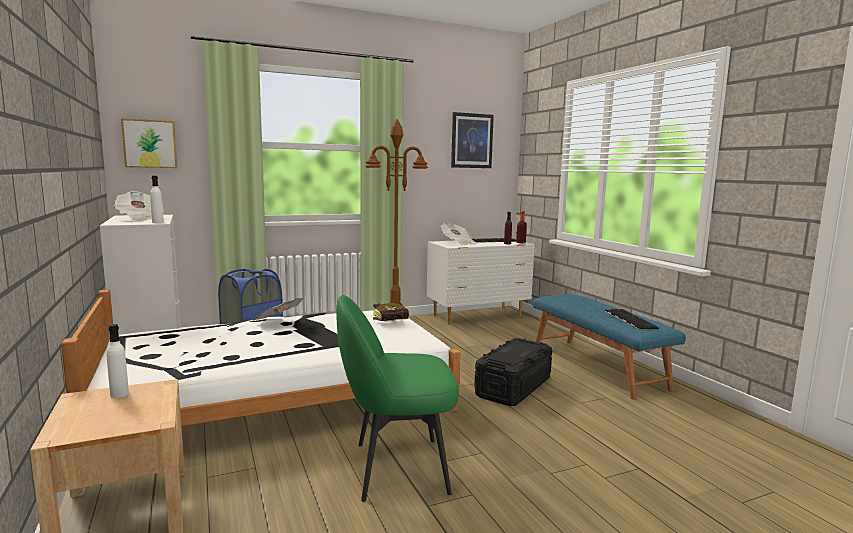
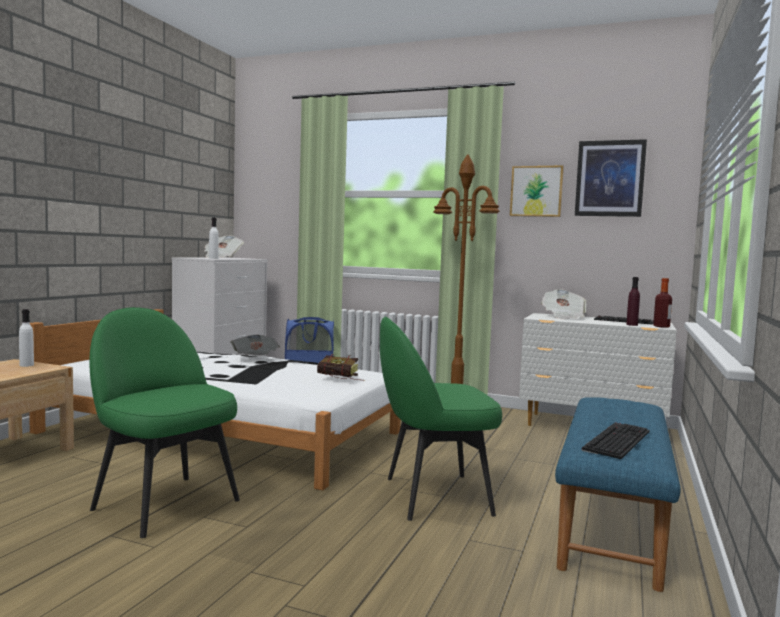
camera: 45 degrees right, 5 degrees down
picture [121,118,178,168] -> picture moved to [510,165,564,217]
black storage box [474,338,552,406] -> green chair [380,317,502,521]

